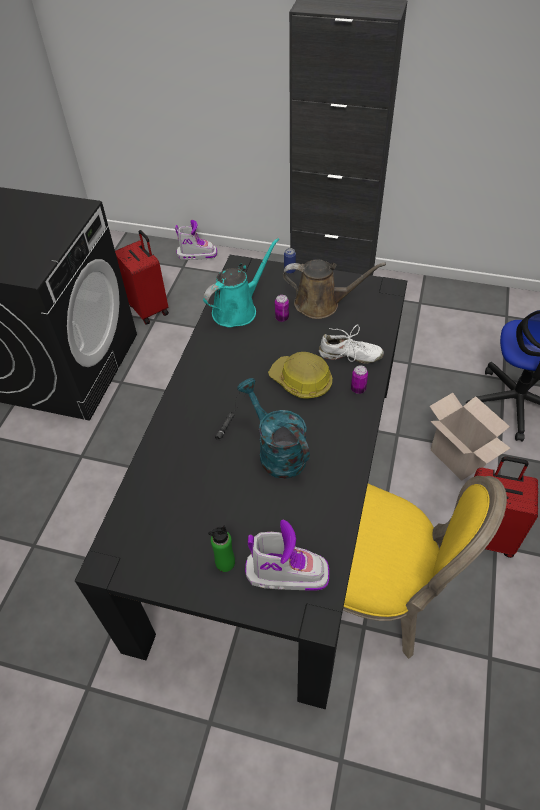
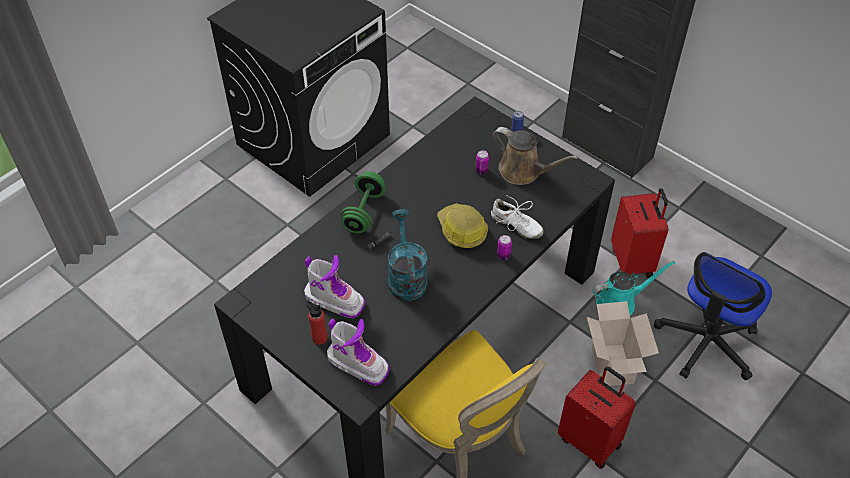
camera: 25 degrees right, 0 degrees up
red suitcase [115,230,169,325] -> red suitcase moved to [611,188,668,278]
boot [175,220,217,260] -> boot moved to [304,255,365,318]
turquoise watering can [203,238,279,327] -> turquoise watering can moved to [592,261,675,315]
green bottle [208,525,235,572] -> red bottle [306,304,328,345]
none -> green dumbbell [340,171,386,233]

